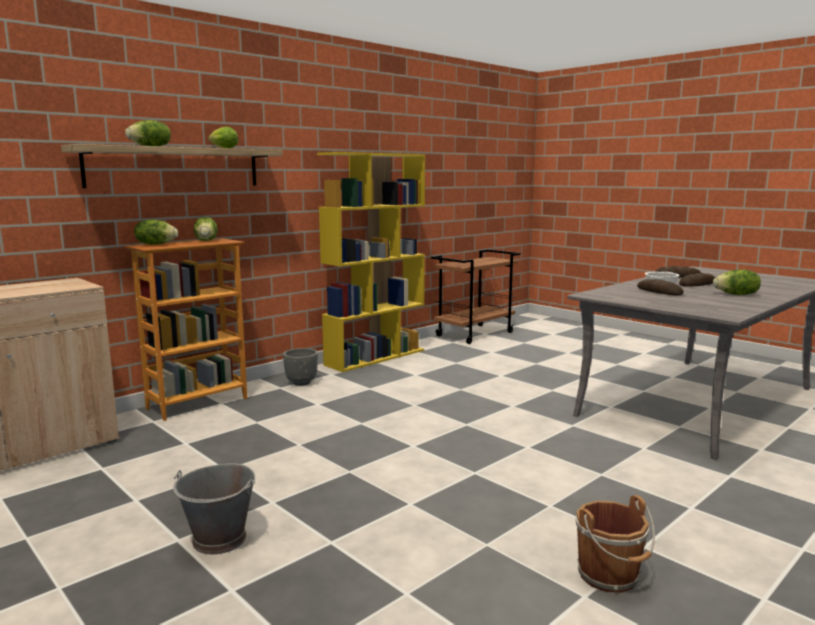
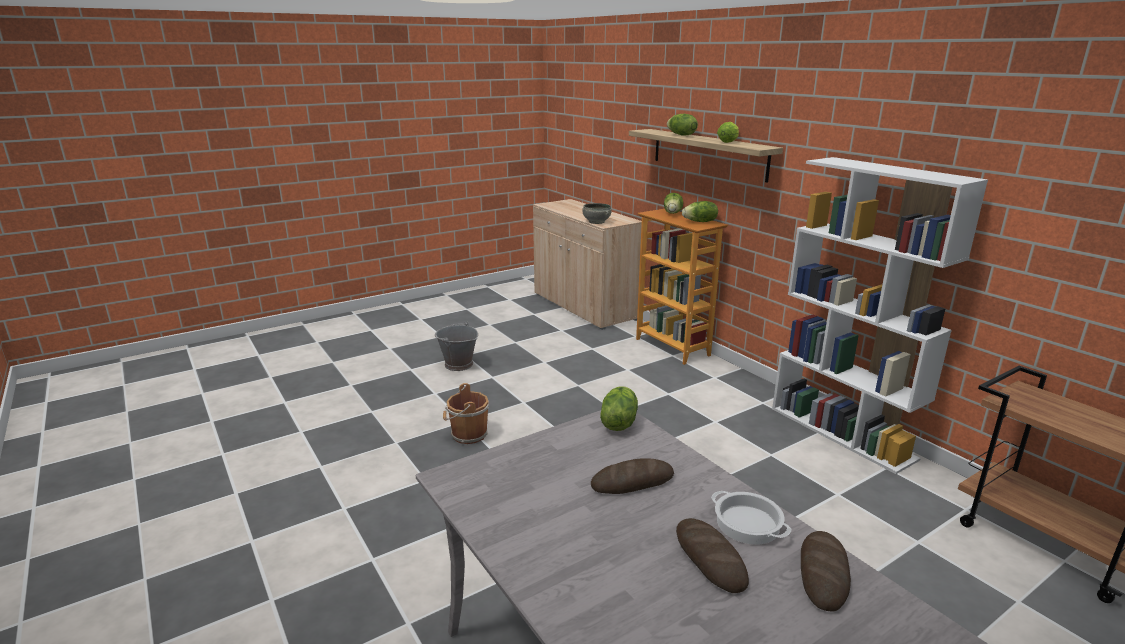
camera: 100 degrees right, 10 degrees up
grey planter [283,348,318,386] -> none
yellow bookcase [317,152,425,372] -> white bookcase [772,157,988,474]
brown bucket [576,495,655,593] -> brown bucket moved to [443,383,489,444]
lettuce [713,269,761,295] -> lettuce moved to [600,386,638,431]
none -> grey bowl [583,203,612,224]

